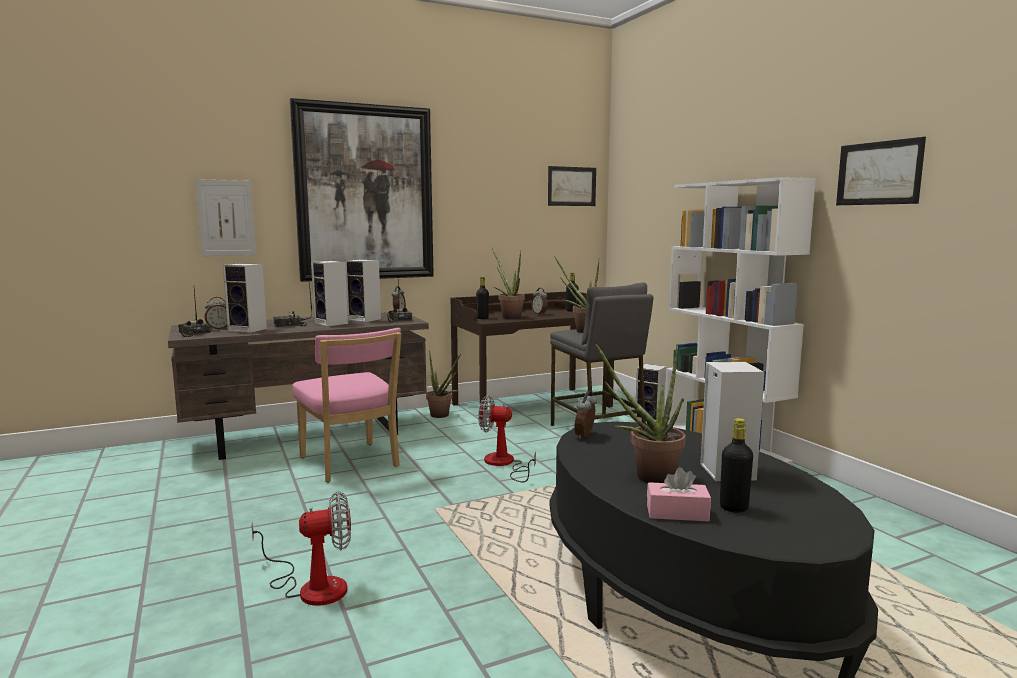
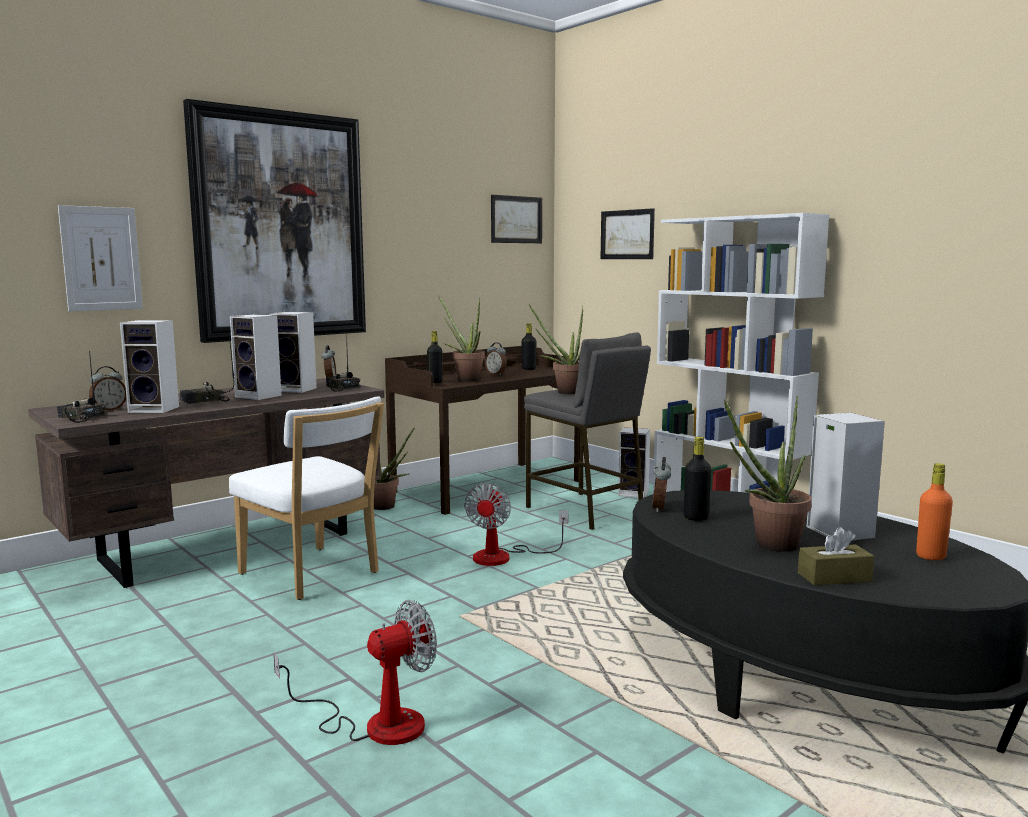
camera: 15 degrees left, 0 degrees up
pink chair [293,328,402,482] -> white chair [229,396,384,600]
fan [478,395,536,482] -> fan turned 75 degrees counterclockwise [464,483,568,566]
pink tissue box [647,467,711,521] -> brown tissue box [798,527,874,585]
black bottle [720,418,753,513] -> black bottle moved to [684,437,711,521]
picture [836,137,926,205] -> picture moved to [601,208,655,259]
none -> orange bottle [916,463,953,560]

